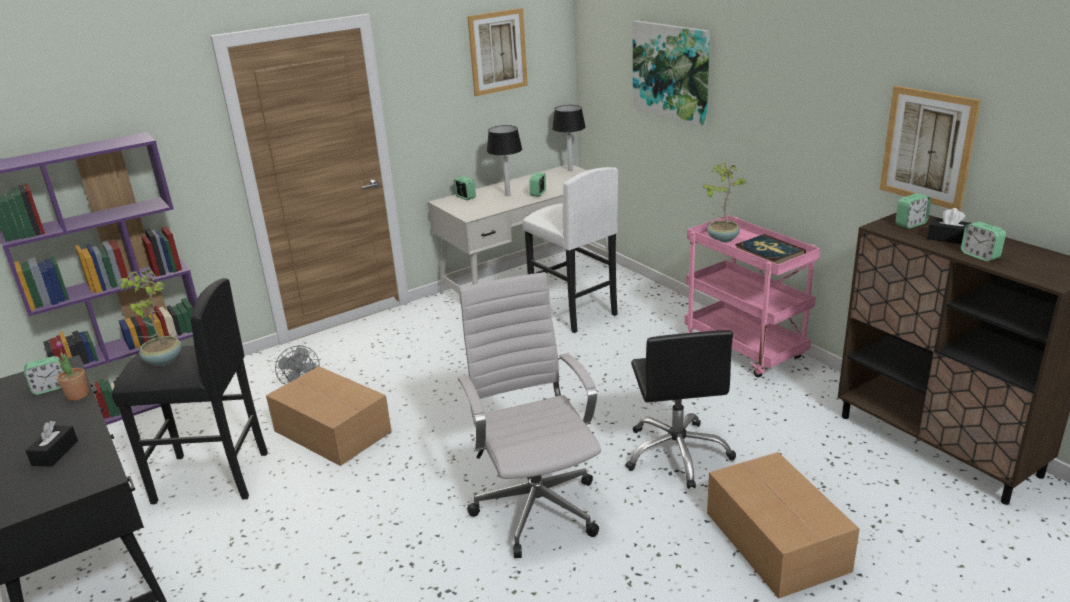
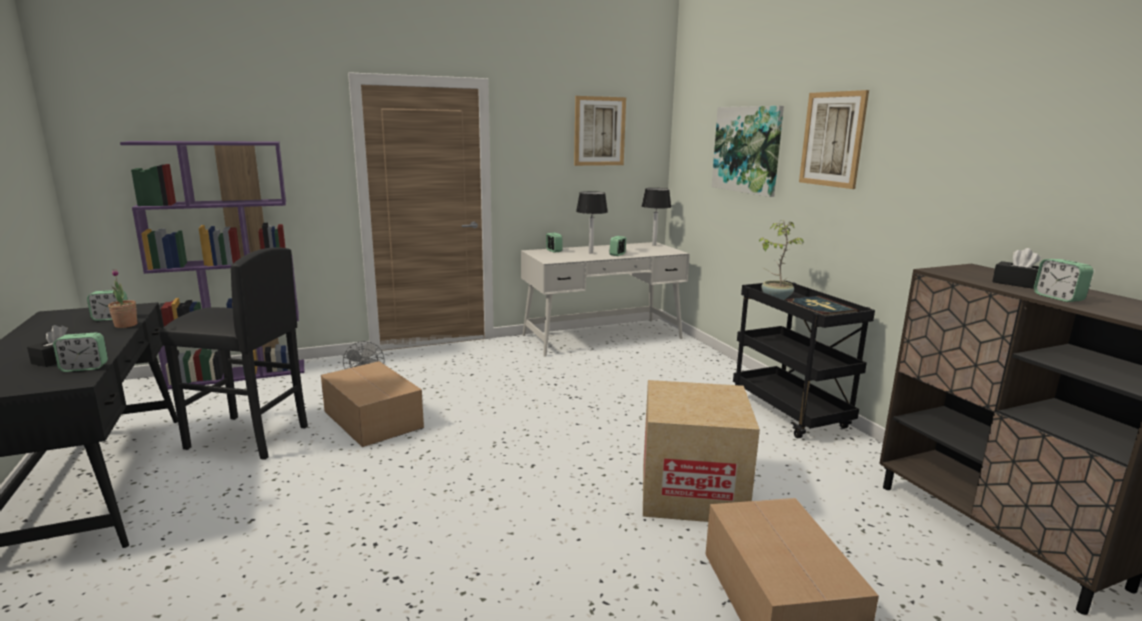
camera: 10 degrees right, 10 degrees down
potted plant [116,270,182,366] -> none
white office chair [458,272,601,558] -> none
white stool [522,167,618,333] -> none
black office chair [625,330,736,489] -> cardboard box [643,380,760,522]
pink cart [685,215,821,377] -> black cart [733,281,875,438]
picture [880,86,981,211] -> picture moved to [799,90,869,189]
alarm clock [896,193,931,229] -> alarm clock moved to [53,332,108,372]

